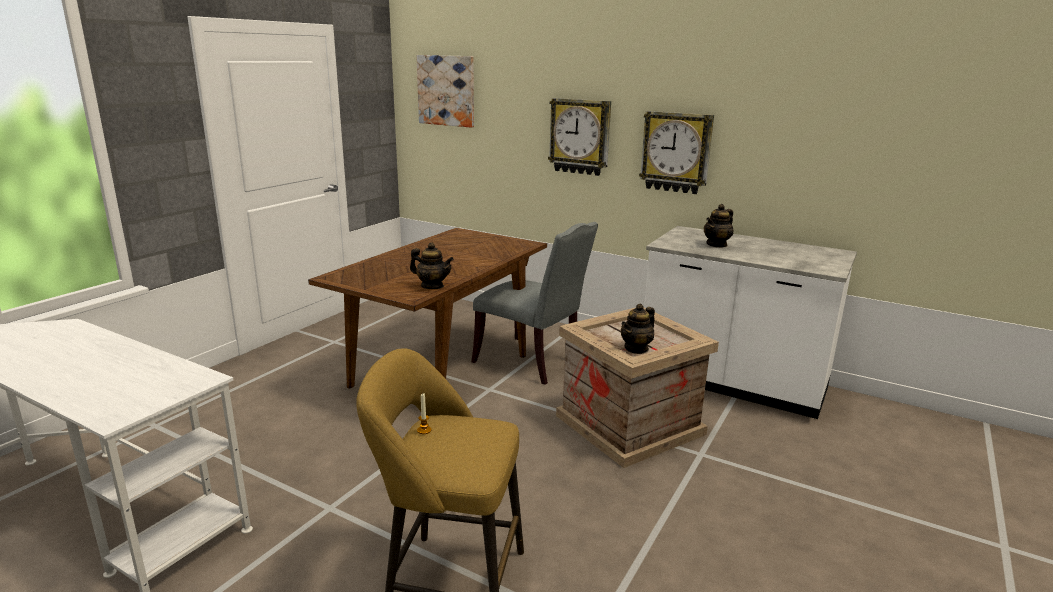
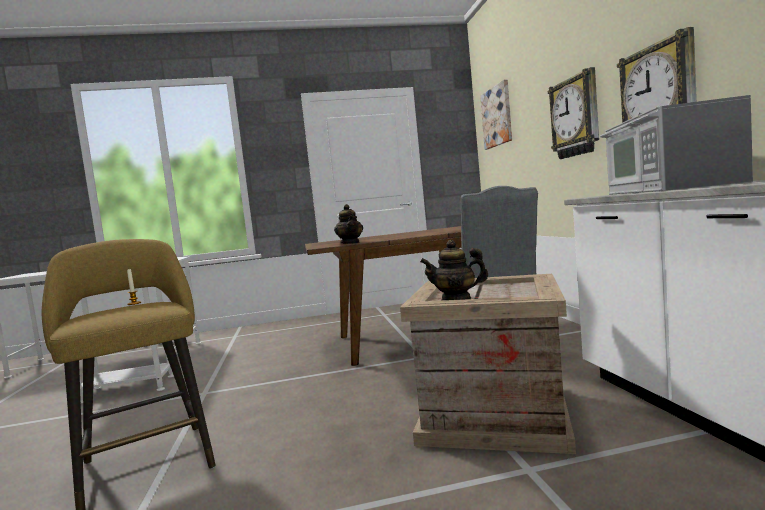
camera: 50 degrees right, 15 degrees down
teapot [704,204,733,248] -> microwave [600,95,753,195]

